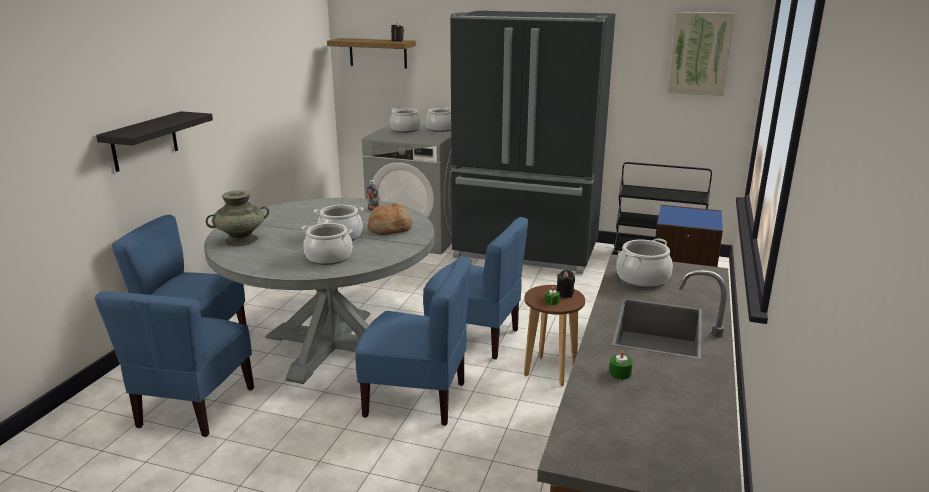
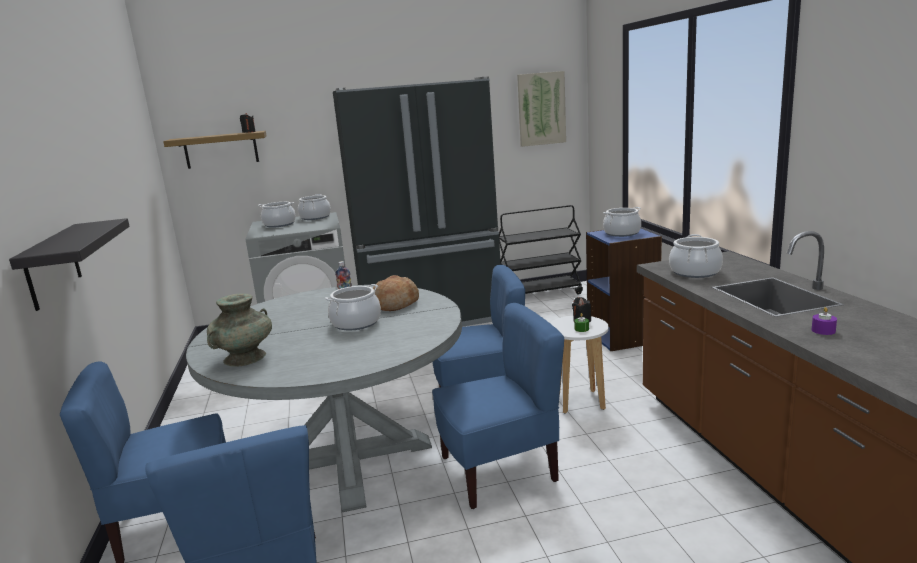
camera: 30 degrees left, 5 degrees down
cooking pot [301,223,353,265] -> cooking pot moved to [603,207,641,237]
brown stool [524,285,585,386] -> white stool [550,316,609,414]
green candle [609,350,633,379] -> purple candle [812,307,837,335]

